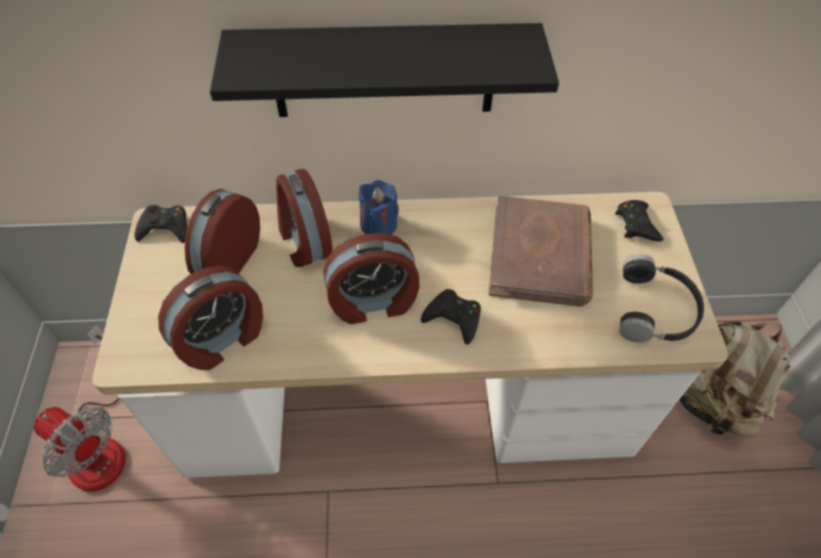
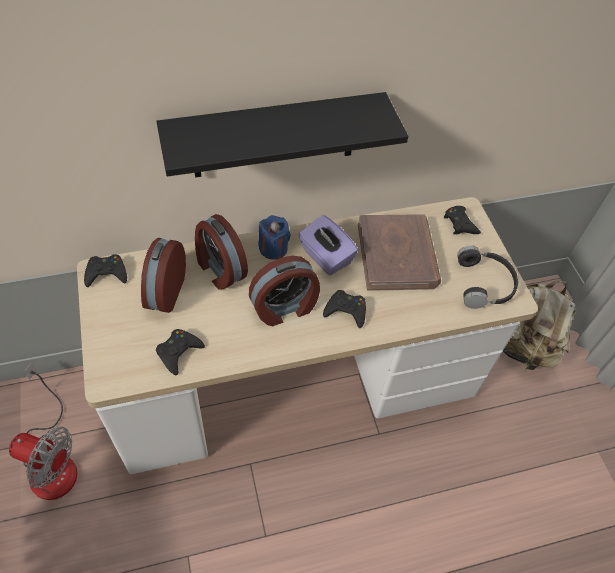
camera: 15 degrees left, 0 degrees up
alarm clock [158,266,263,370] -> black game controller [156,329,205,375]
none -> purple tissue box [298,215,358,276]

